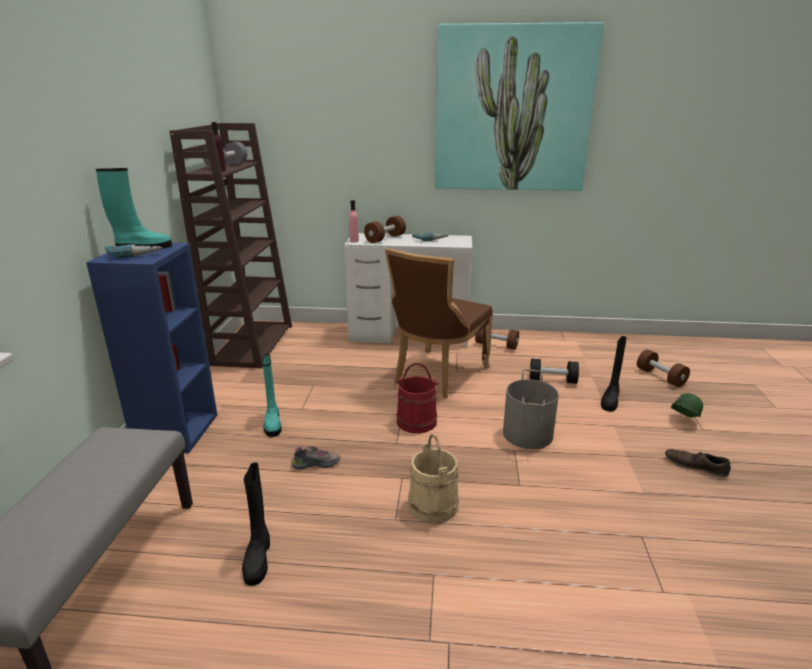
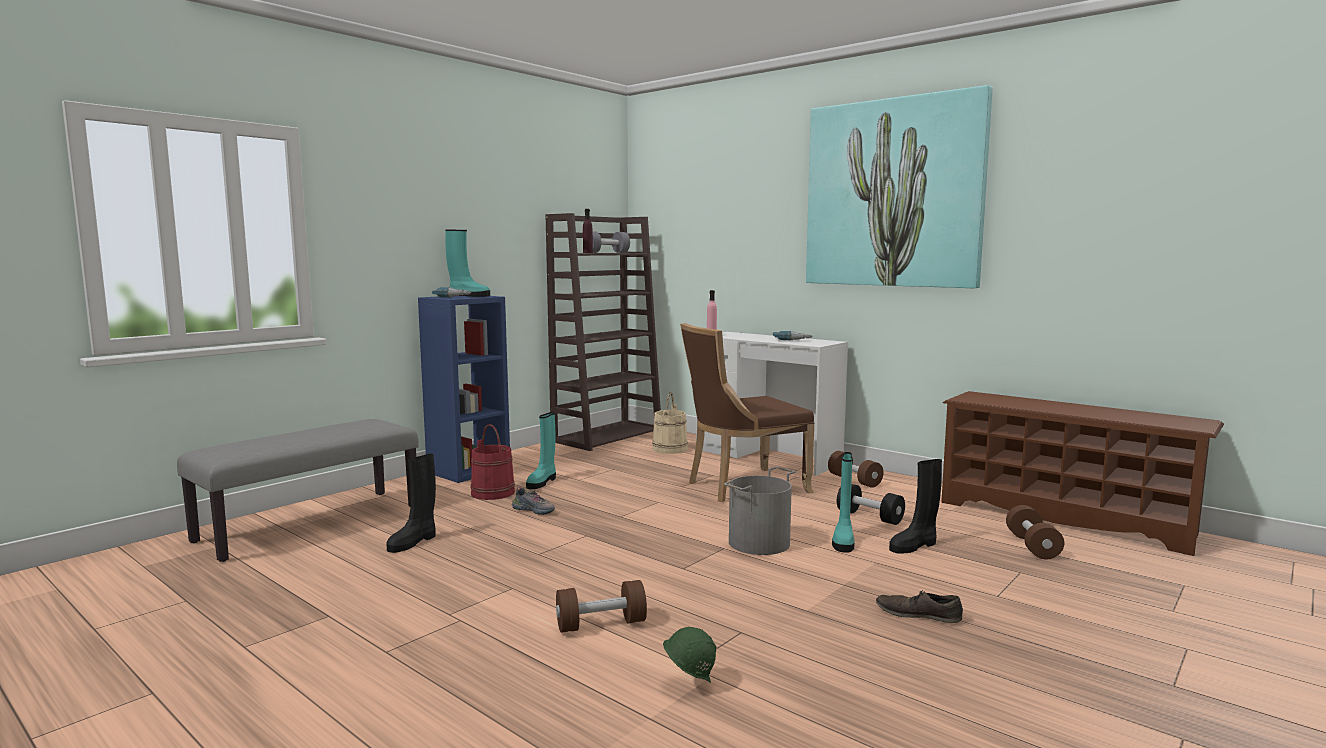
camera: 35 degrees right, 15 degrees down
brown dumbbell [364,216,406,243] -> brown dumbbell moved to [556,580,647,633]
red bucket [395,363,439,433] -> red bucket moved to [470,424,515,500]
beige bucket [408,434,459,523] -> beige bucket moved to [652,392,688,454]
brown shoe [665,449,731,477] -> brown shoe turned 45 degrees counterclockwise [876,590,963,623]
green hard hat [671,393,703,418] -> green hard hat moved to [663,627,716,683]
none -> turquoise boot [832,452,855,553]
none -> brown shoe rack [941,391,1224,556]

